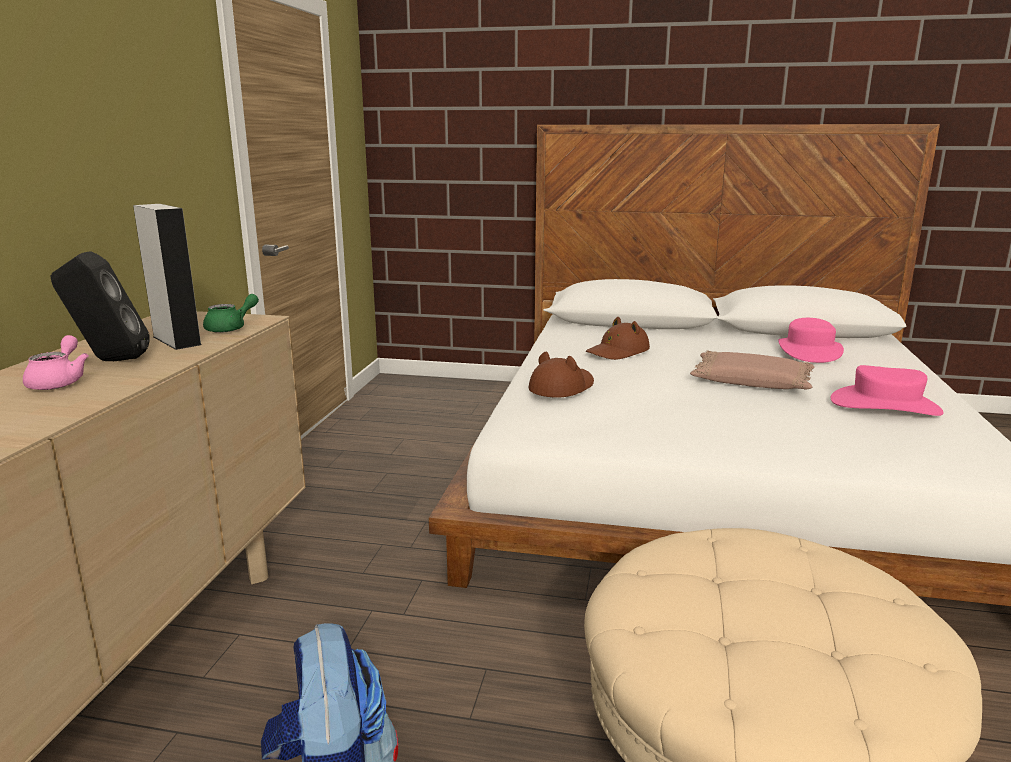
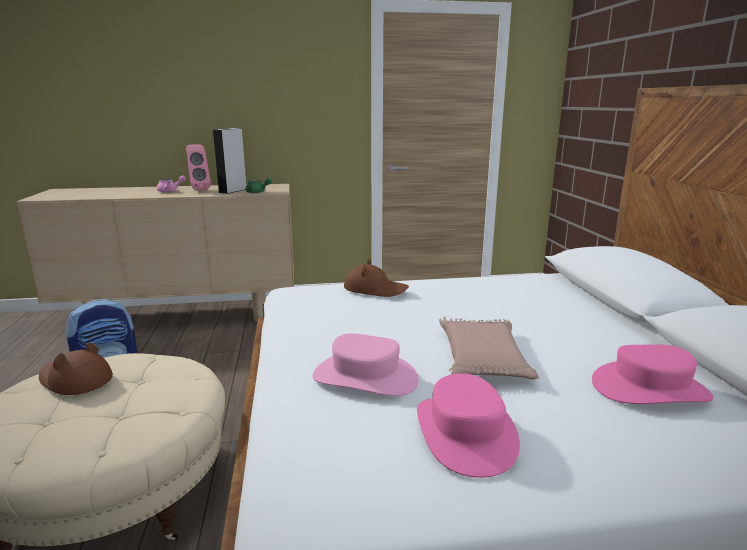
camera: 70 degrees right, 0 degrees up
black speaker [50,251,150,361] -> pink speaker [186,144,211,191]
brown hat [586,317,650,360] -> brown hat moved to [39,343,113,395]
none -> pink hat [313,333,419,396]

